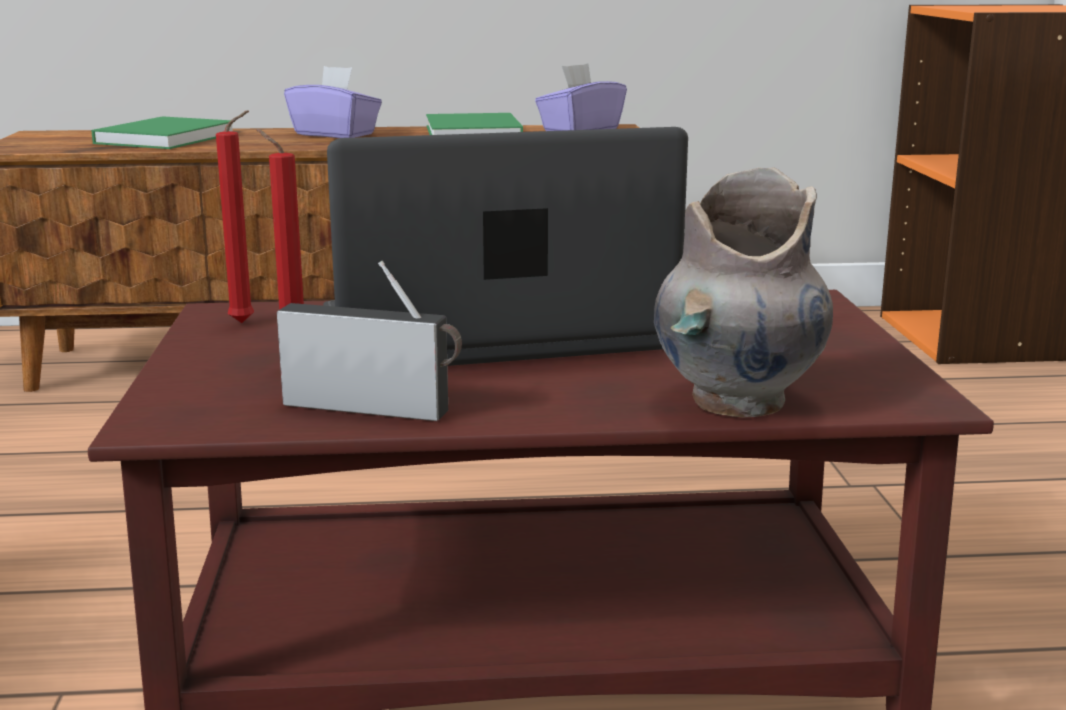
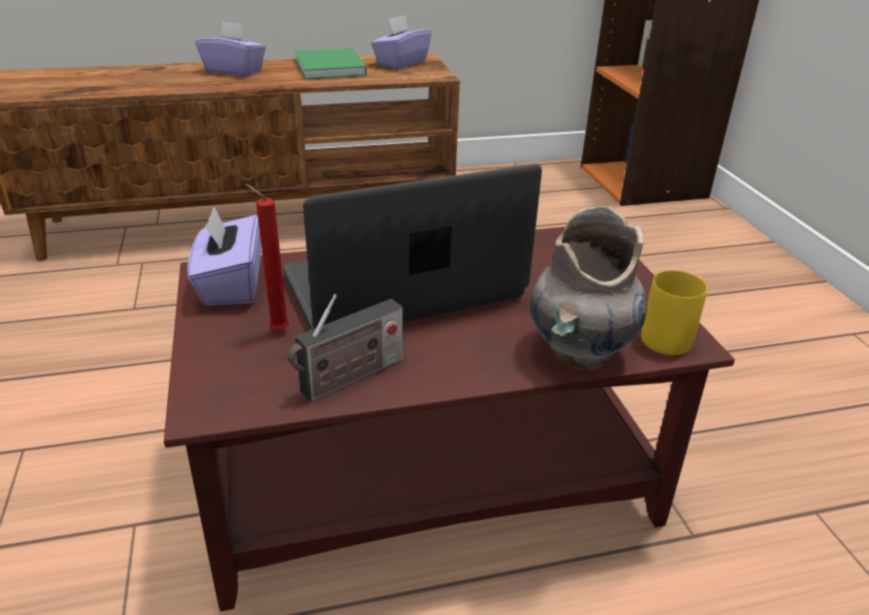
camera: 10 degrees left, 15 degrees up
green book [91,116,235,149] -> none
red candle [216,110,254,323] -> purple tissue box [187,207,261,305]
radio [277,261,462,421] -> radio turned 135 degrees clockwise [287,294,403,402]
none -> yellow mug [641,270,707,355]

